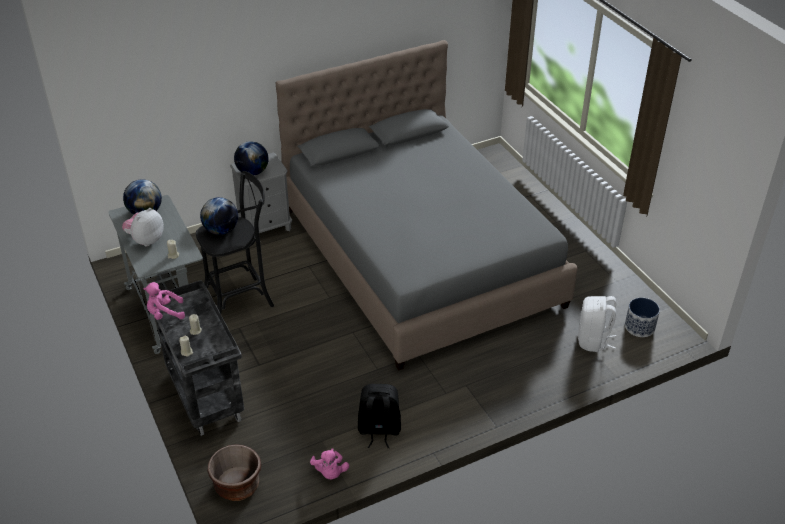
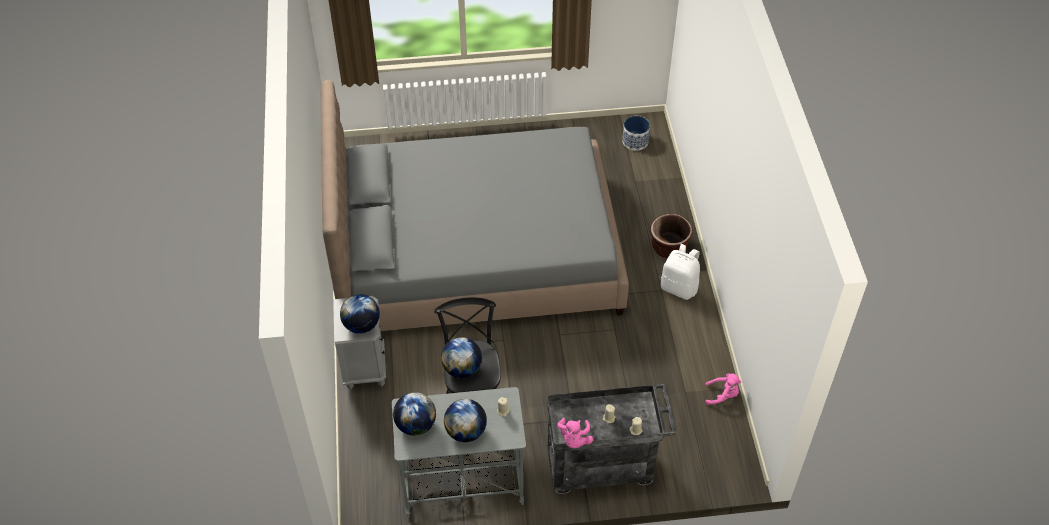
camera: 70 degrees left, 10 degrees up
plush toy [122,208,164,246] -> globe [444,399,487,442]
brown planter [207,444,262,501] -> brown planter moved to [650,214,692,258]
black backpack [358,384,401,448] -> none
white backpack [578,296,616,352] -> white backpack moved to [661,244,700,300]

